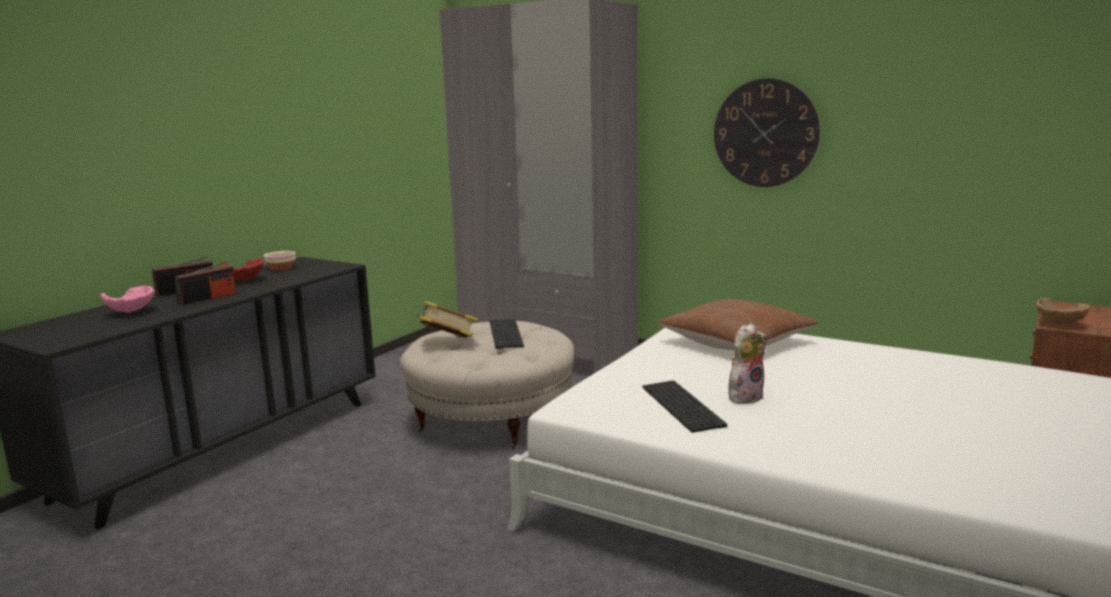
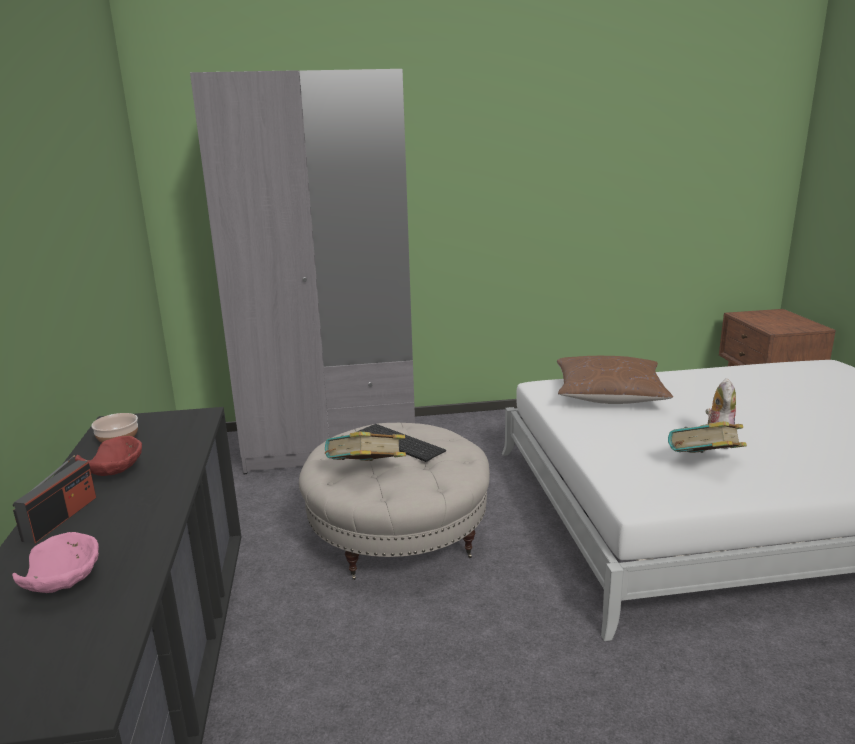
camera: 40 degrees left, 5 degrees up
radio [174,261,236,306] -> none
keyboard [642,380,727,433] -> book [668,421,747,453]
wall clock [714,78,820,187] -> none
brown bowl [1036,298,1090,324] -> none

